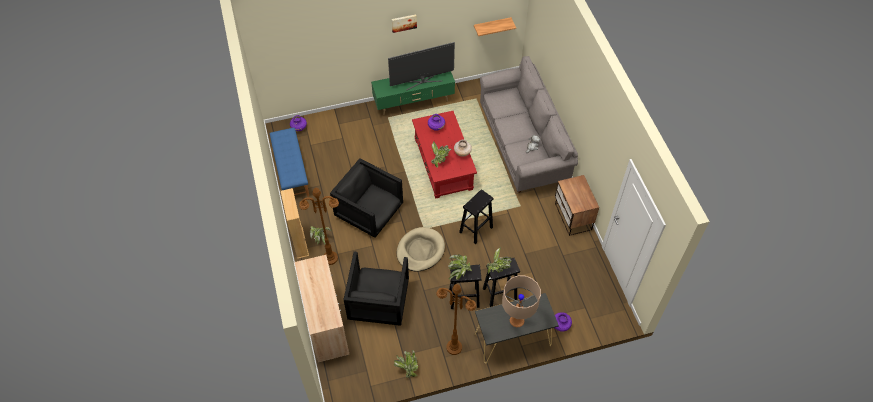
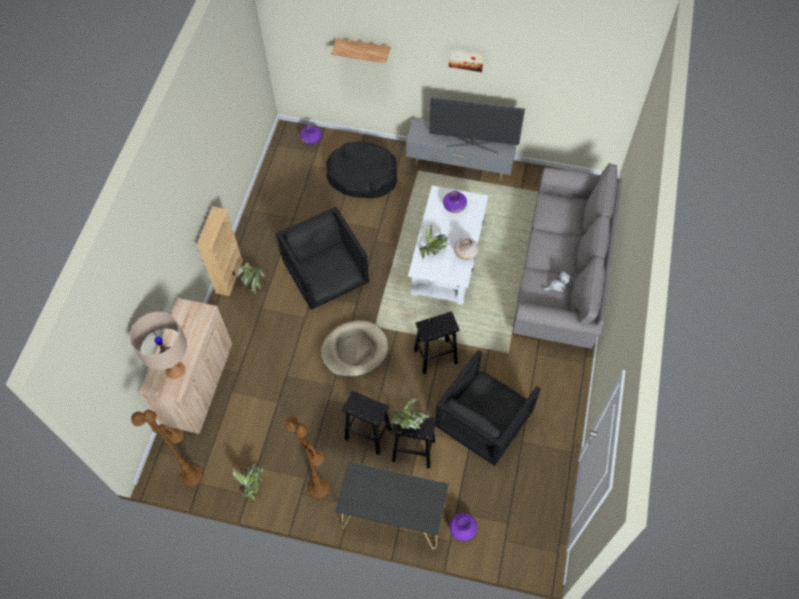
camera: 30 degrees right, 5 degrees up
blue bench [270,128,309,197] -> none
brown floor lamp [299,187,339,265] -> brown floor lamp moved to [131,410,203,487]
black armchair [343,251,409,326] -> black armchair moved to [435,350,540,466]
green tv stand [371,71,455,115] -> grey tv stand [406,119,516,181]
red coffee table [412,111,477,199] -> white coffee table [408,185,488,305]
potted plant [448,254,472,280] -> none
shelf [474,17,516,36] -> shelf moved to [331,38,391,63]
beige table lamp [502,275,541,327] -> beige table lamp moved to [129,312,187,379]
nightstand [555,175,599,236] -> none
none -> black dog bed [326,141,397,198]

